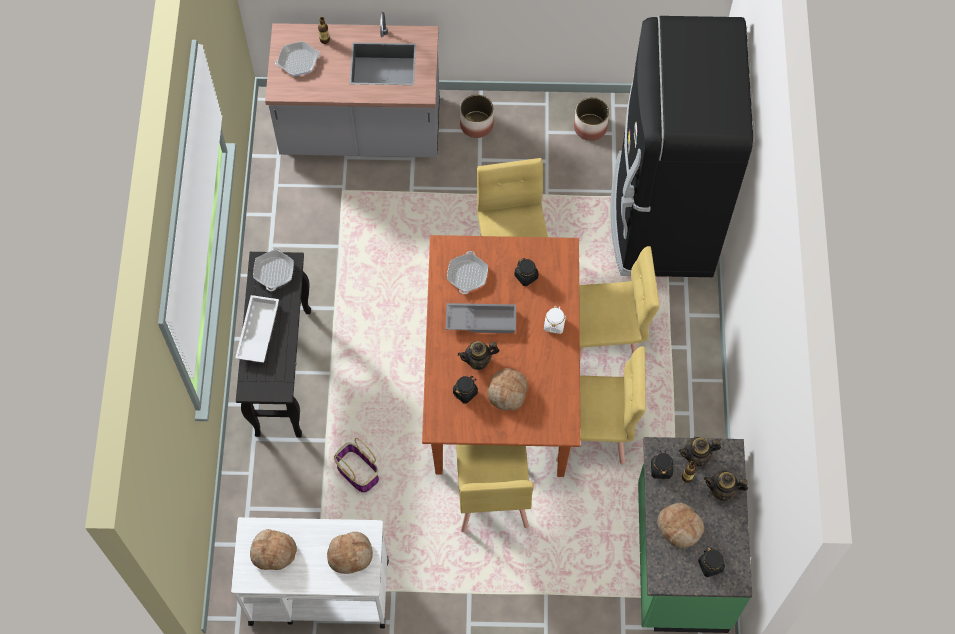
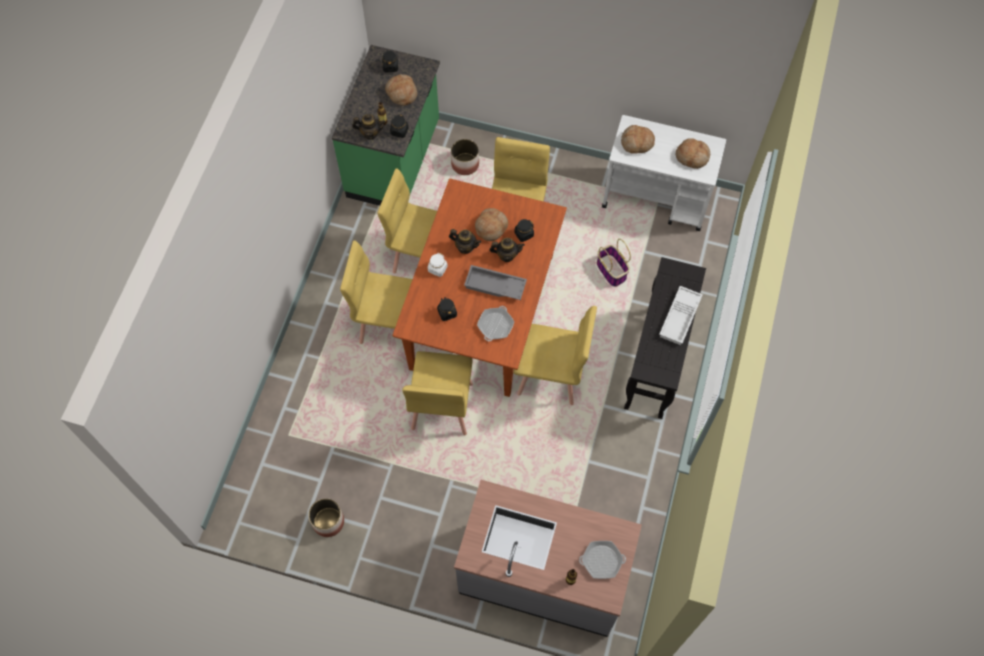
camera: 165 degrees left, 0 degrees up
frying pan [253,248,294,291] -> none
planter [460,95,494,138] -> planter moved to [451,139,479,175]
black fridge [610,16,753,277] -> none
teapot [704,471,748,501] -> teapot moved to [449,229,481,254]
none -> yellow chair [513,306,597,405]

